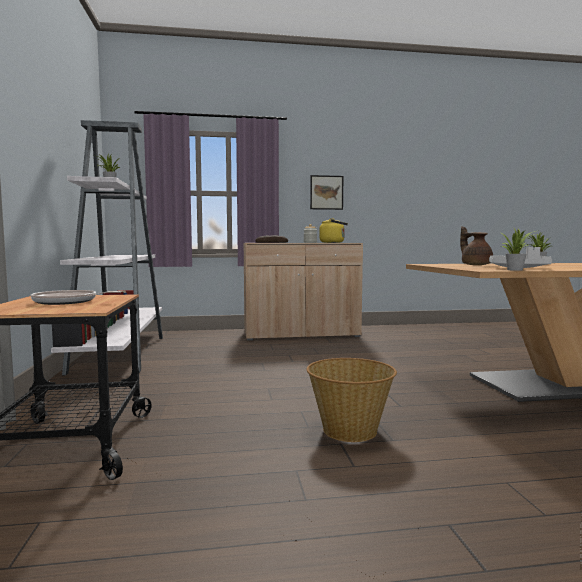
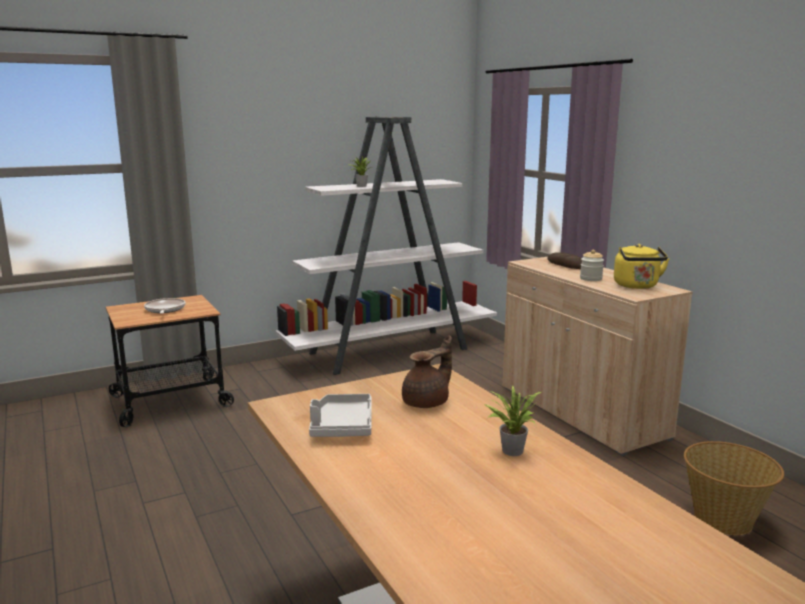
camera: 70 degrees right, 10 degrees up
basket [306,358,397,442] -> basket moved to [684,441,784,535]
picture [310,175,343,210] -> none
potted plant [499,228,535,271] -> none

